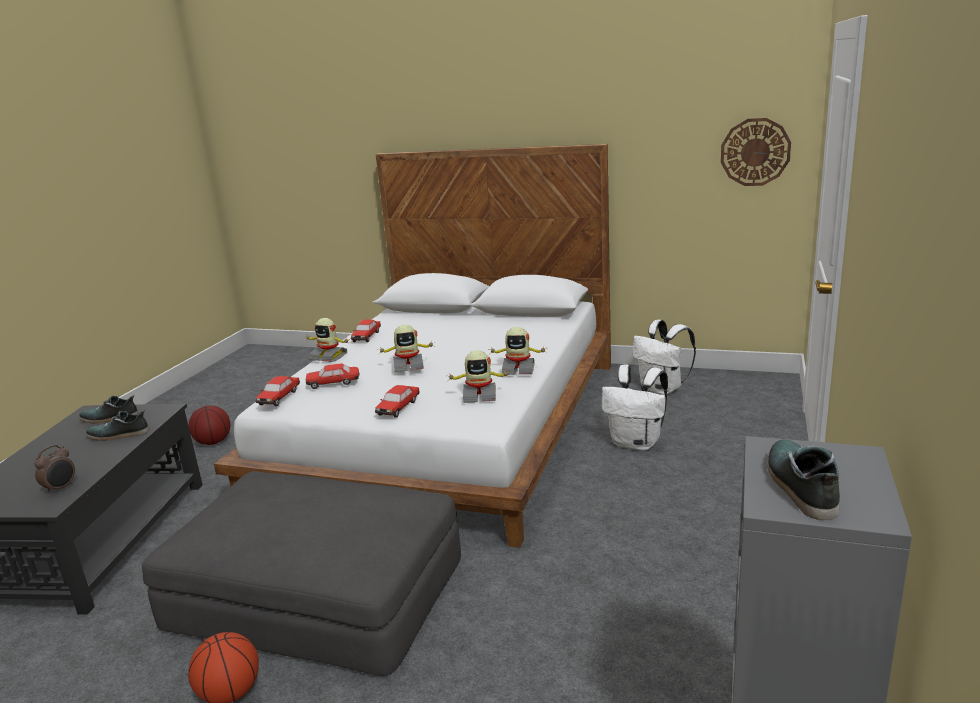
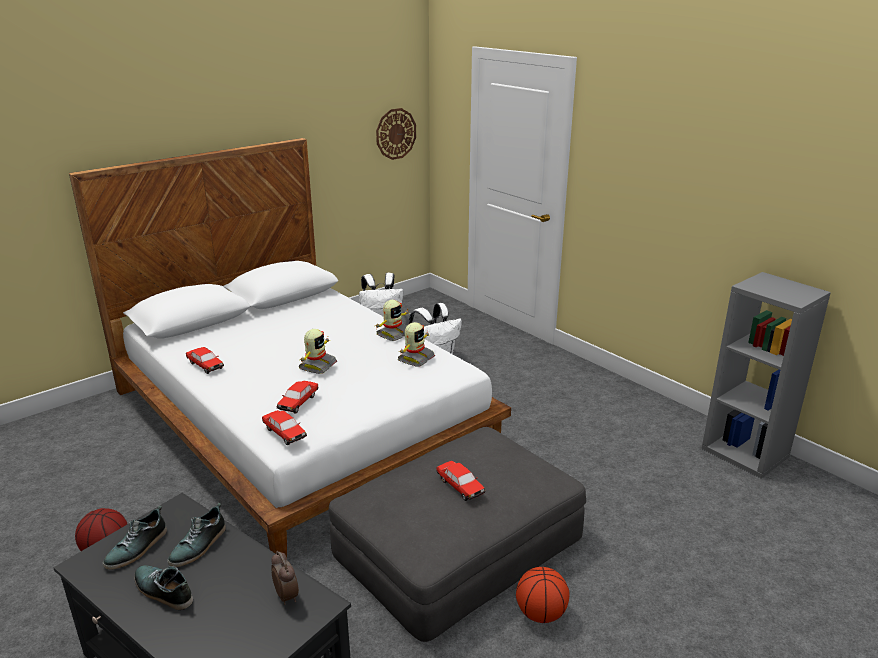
camera: 60 degrees left, 5 degrees up
toy robot [305,318,350,362] -> none
toy car [375,385,420,418] -> toy car moved to [436,461,485,501]
shoe [768,440,840,520] -> shoe moved to [134,565,193,610]

